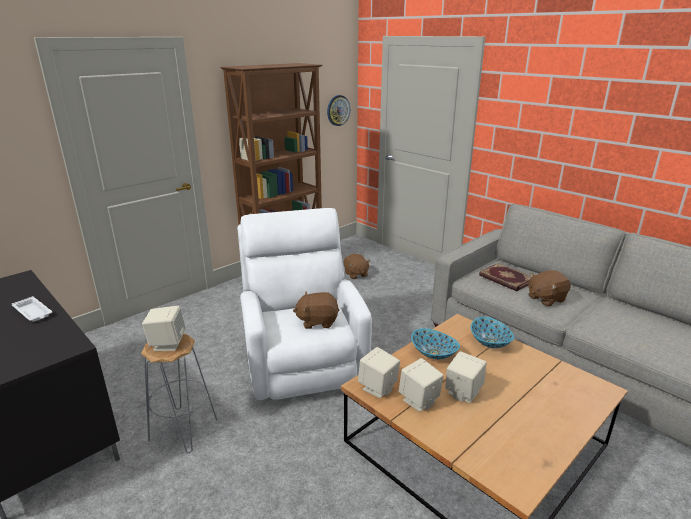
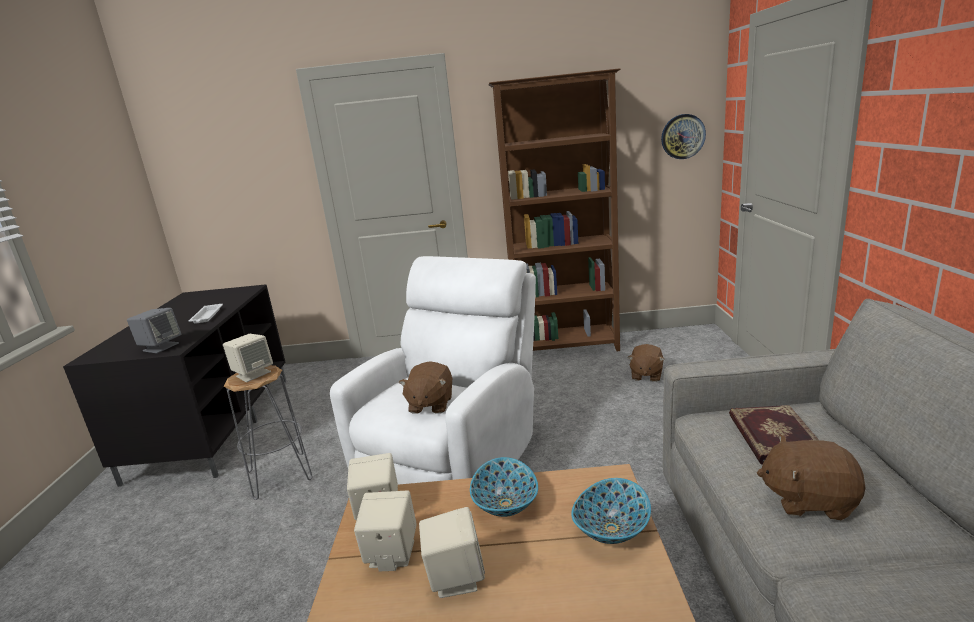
camera: 45 degrees right, 5 degrees down
brown plush toy [293,291,339,329] -> brown plush toy turned 120 degrees counterclockwise [399,361,452,414]
none -> grey speaker [127,308,181,353]

